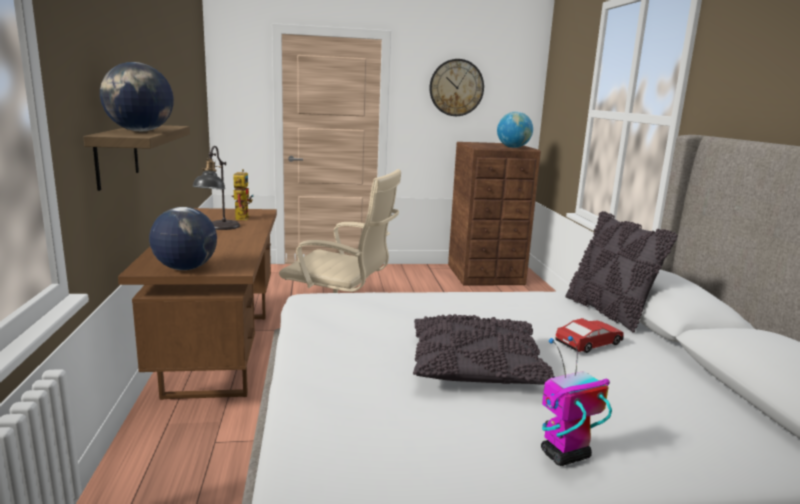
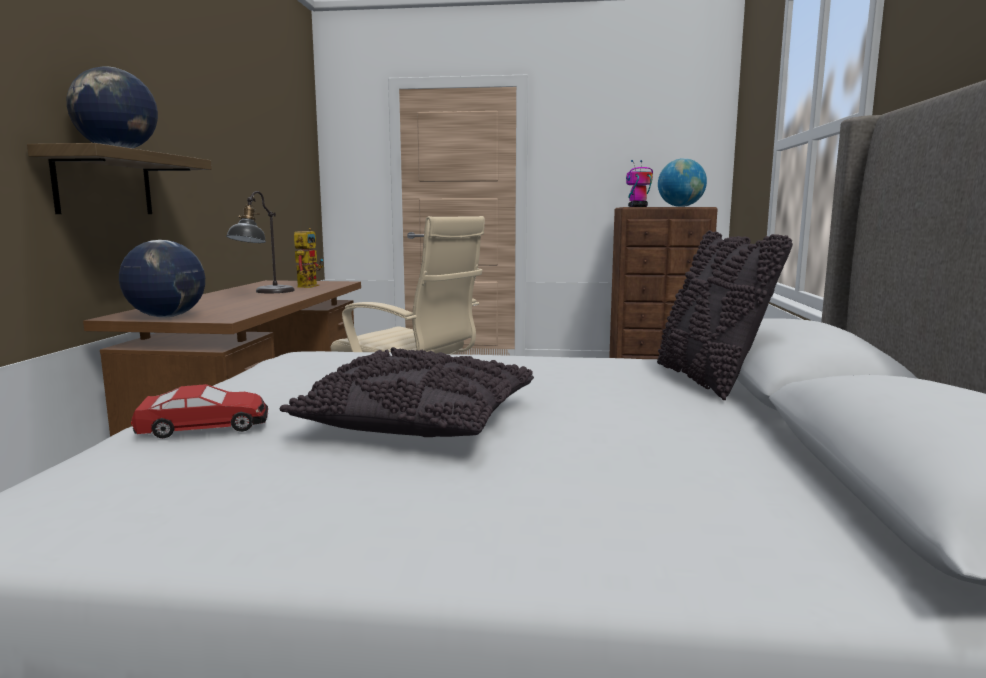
camera: 15 degrees right, 5 degrees down
wall clock [429,59,484,116] -> none
toy robot [541,336,612,466] -> toy robot moved to [626,160,653,207]
toy car [555,318,624,353] -> toy car moved to [131,384,268,438]

